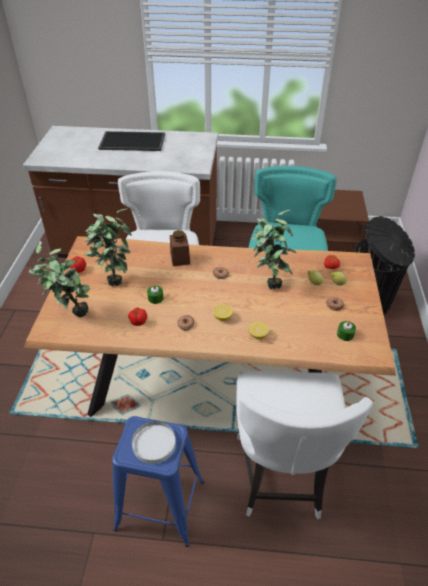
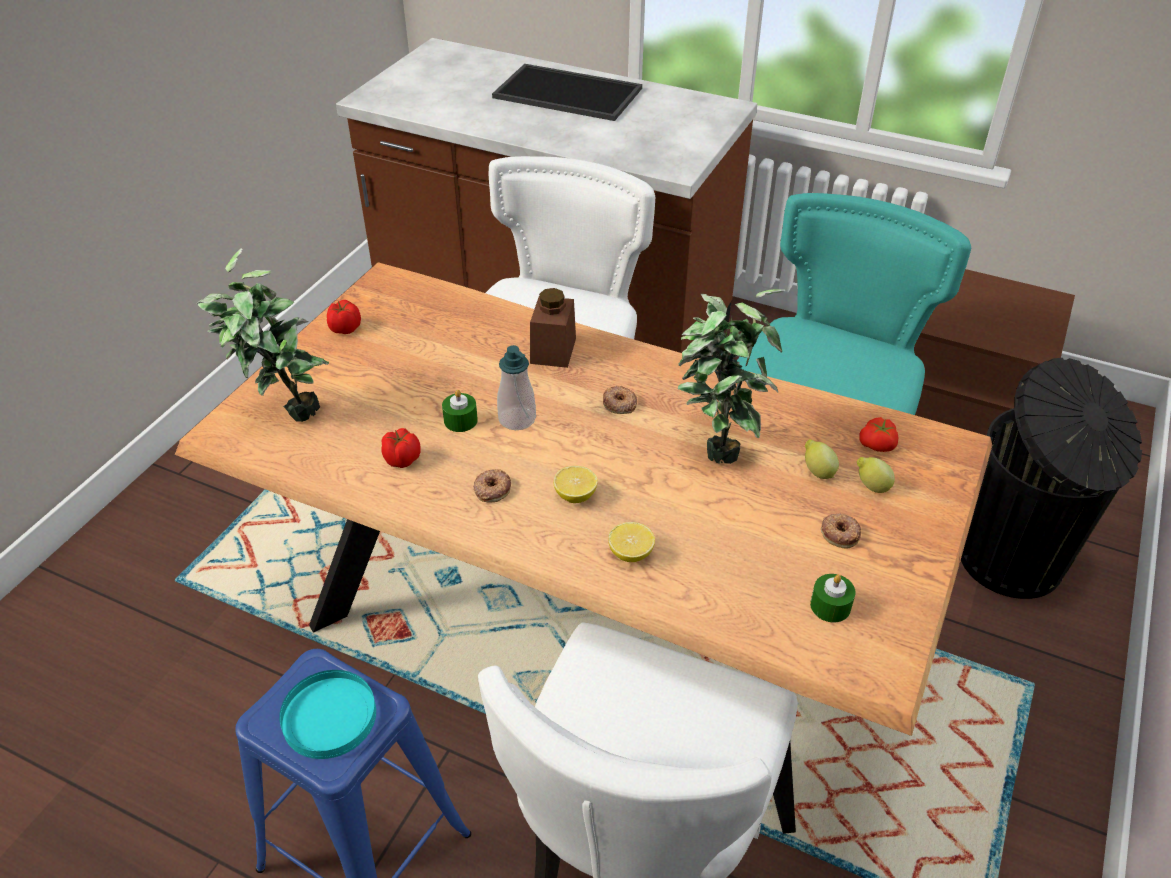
camera: 20 degrees right, 0 degrees up
potted plant [85,209,132,286] -> none
white plate [132,421,176,464] -> turquoise plate [279,670,376,759]
none -> soap dispenser [497,345,536,430]

